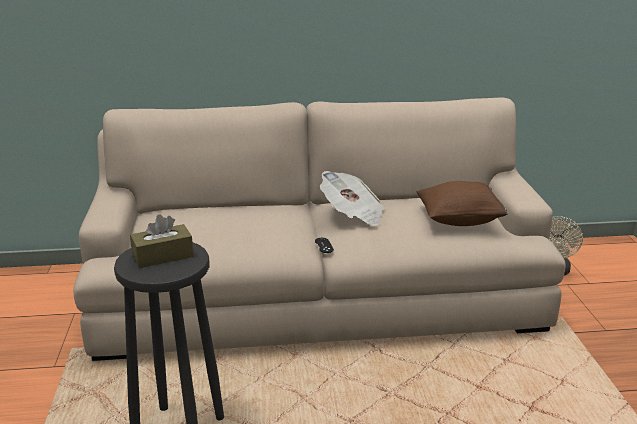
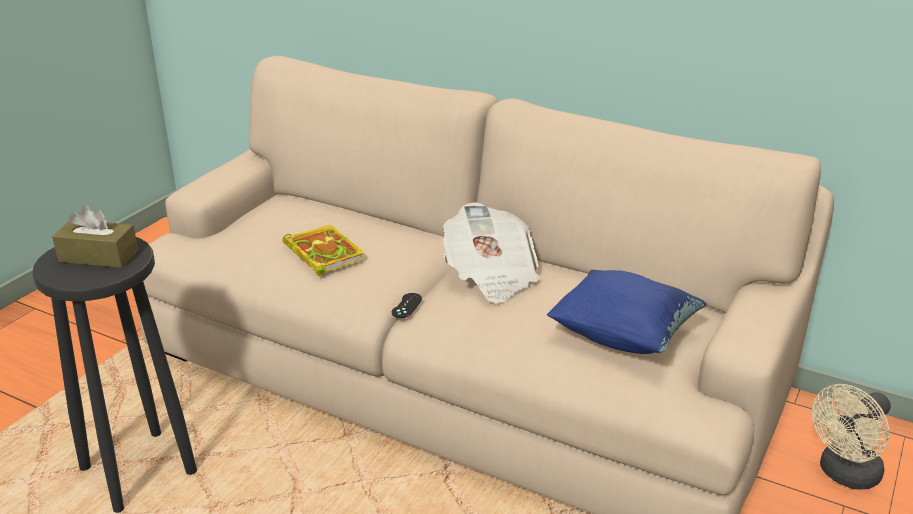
camera: 35 degrees right, 5 degrees up
brown pillow [417,181,509,226] -> blue pillow [547,270,706,354]
none -> book [282,224,365,276]

